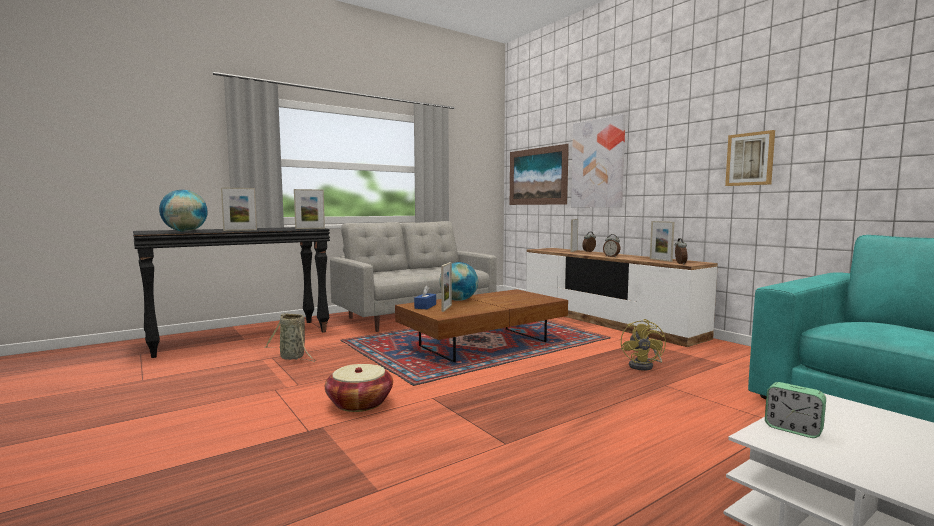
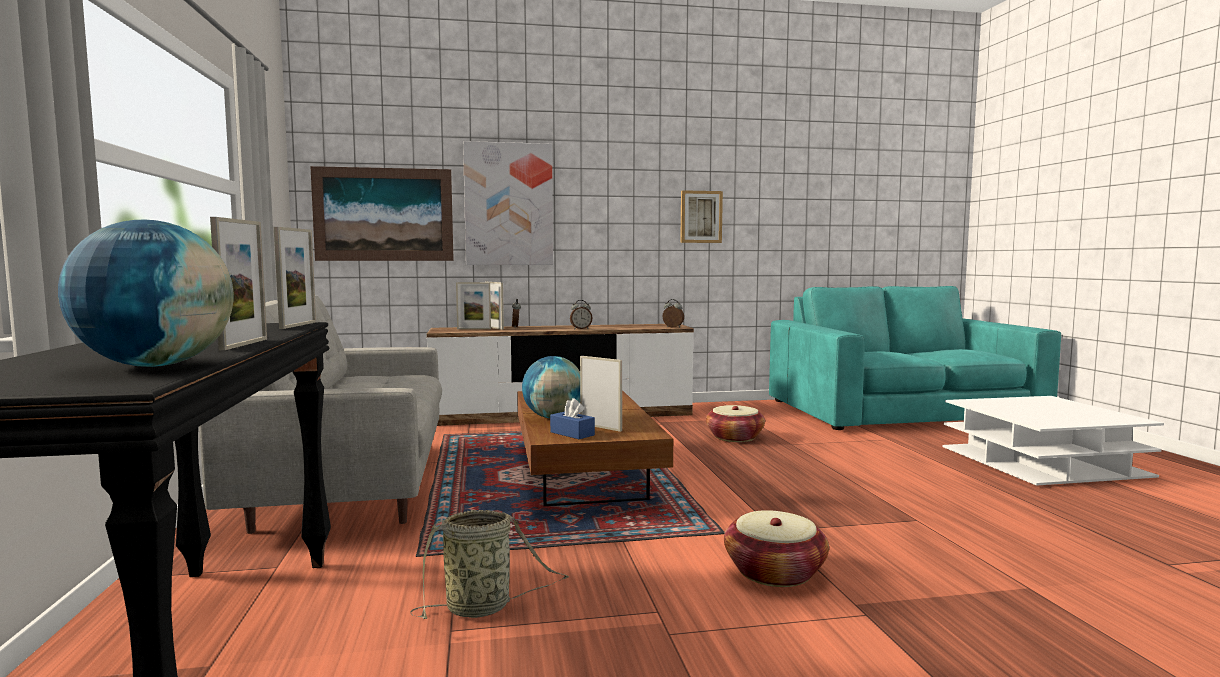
camera: 65 degrees left, 0 degrees up
yellow fan [621,319,666,371] -> basket [706,405,765,442]
picture frame [650,221,674,262] -> picture frame moved to [456,282,491,329]
alarm clock [765,382,826,438] -> none

